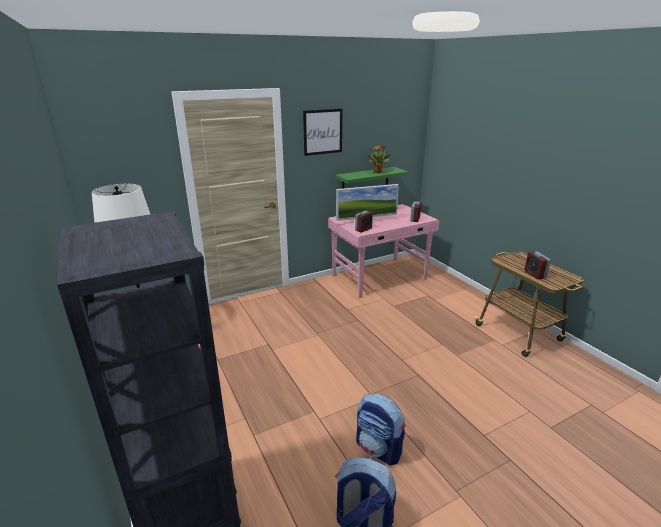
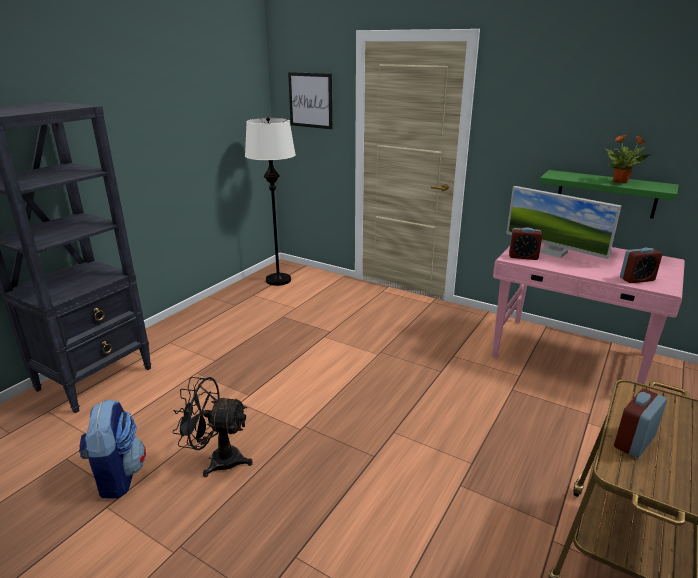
camera: 60 degrees right, 0 degrees up
picture [303,109,342,156] -> picture moved to [288,72,332,129]
backpack [356,393,406,465] -> black fan [172,377,253,477]

